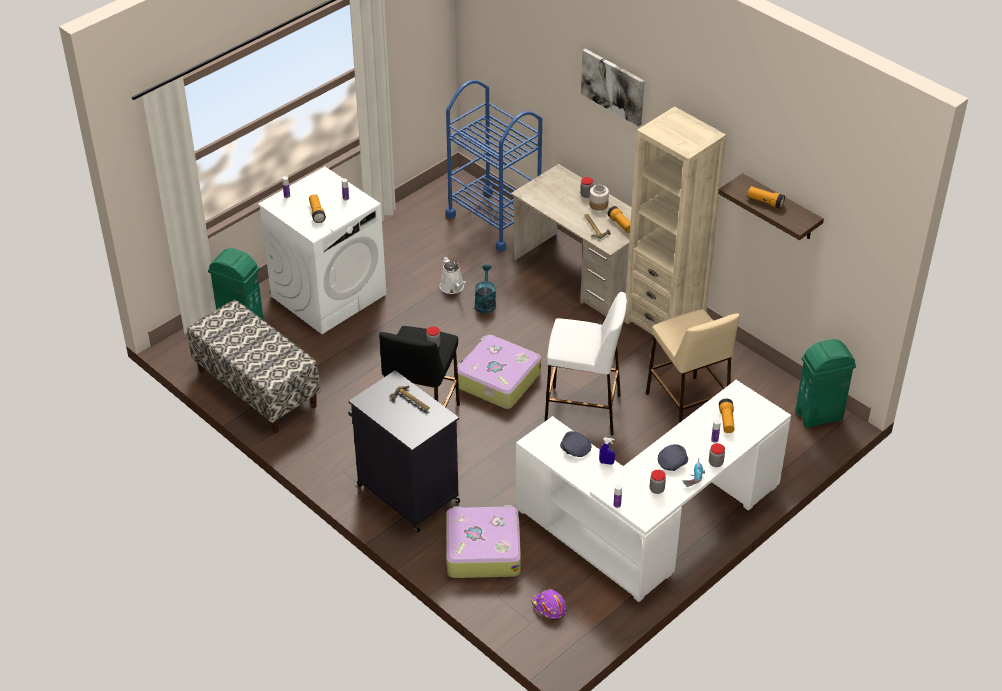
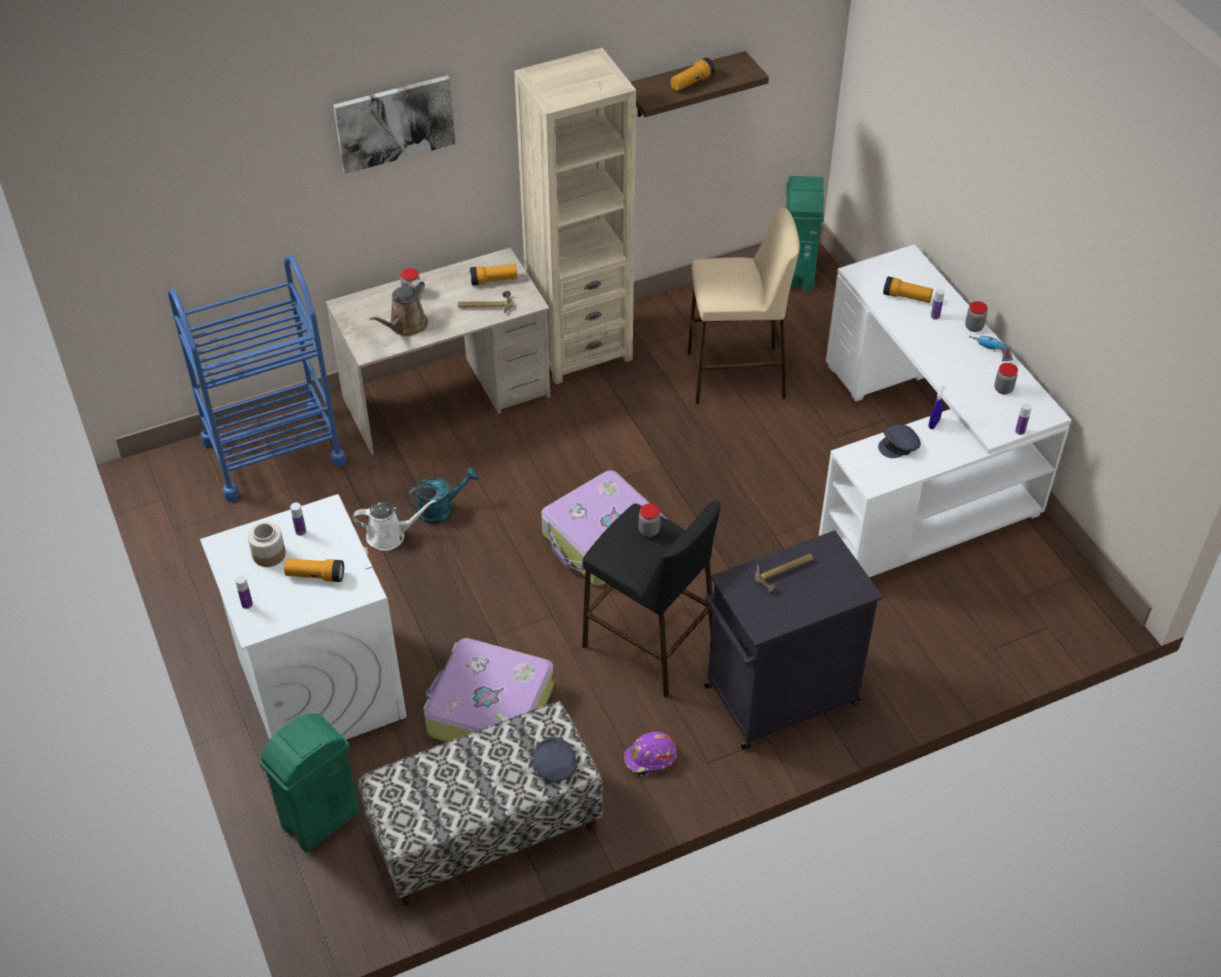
camera: 70 degrees left, 5 degrees up
suitcase [446,505,521,578] -> suitcase moved to [423,638,554,742]
turquoise watering can [475,264,496,313] -> turquoise watering can turned 135 degrees clockwise [407,468,479,524]
purple hard hat [531,589,567,620] -> purple hard hat moved to [624,731,677,778]
white stool [545,292,627,436] -> none
jar [589,185,609,211] -> jar moved to [248,522,286,567]
grey cap [658,444,688,471] -> grey cap moved to [533,736,577,782]
none -> brown watering can [370,279,428,336]

